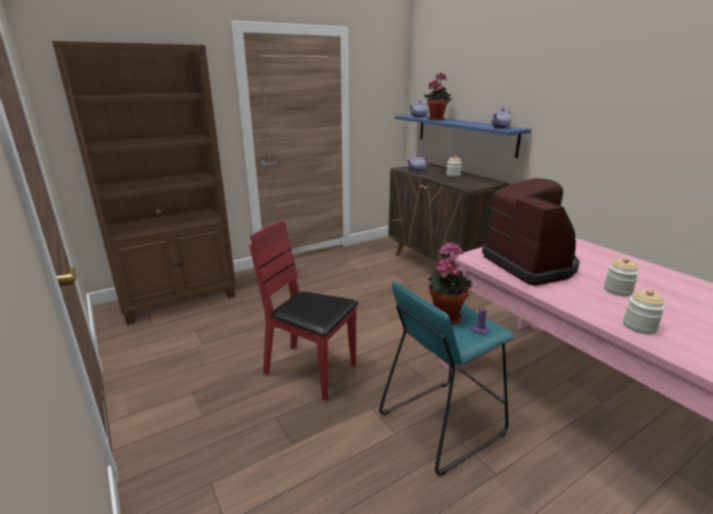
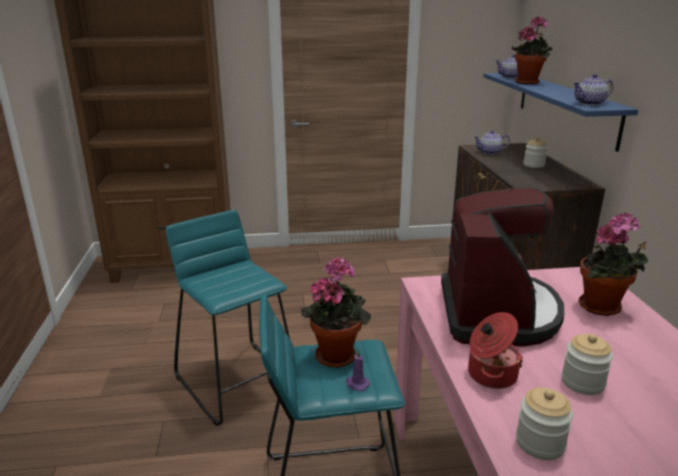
camera: 25 degrees right, 0 degrees up
red chair [249,220,358,401] -> turquoise stool [166,210,290,426]
none -> cooking pot [468,312,523,389]
none -> potted plant [579,212,648,316]

